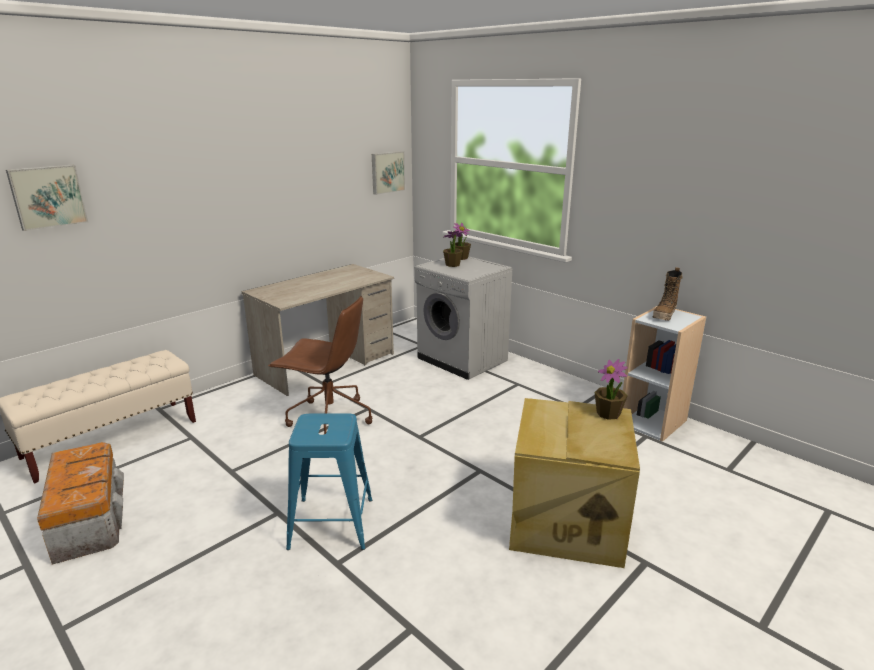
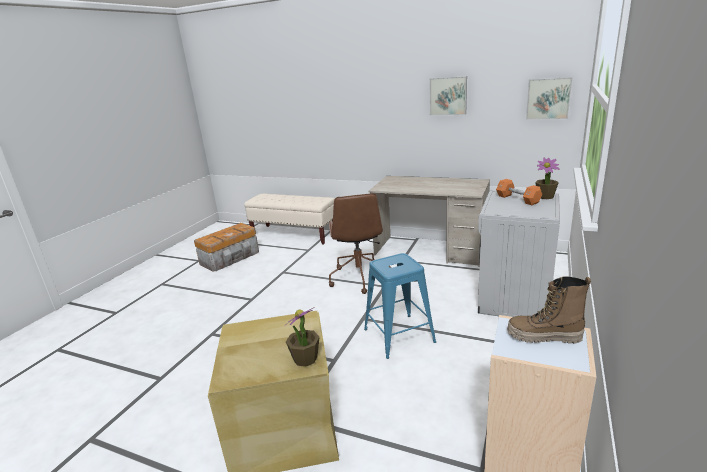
camera: 70 degrees right, 0 degrees up
picture [6,165,88,231] -> picture moved to [430,76,467,115]
blue stool [286,413,372,550] -> blue stool moved to [364,253,436,359]
potted plant [443,231,463,267] -> orange dumbbell [496,179,542,205]

